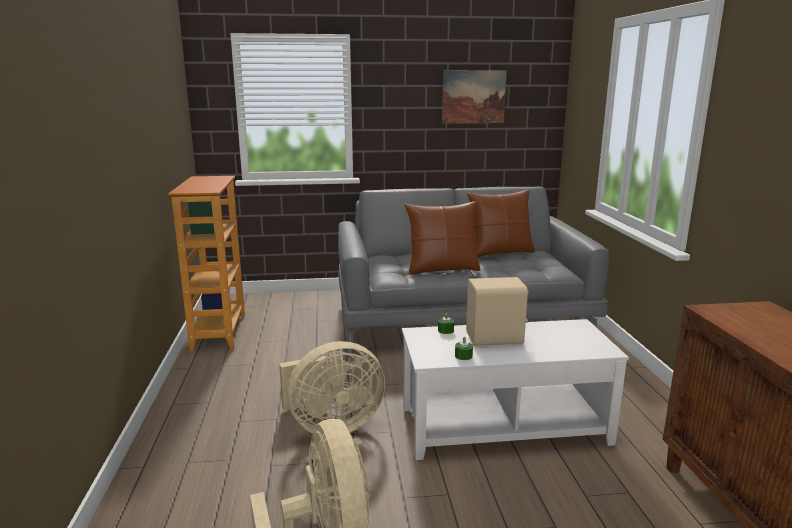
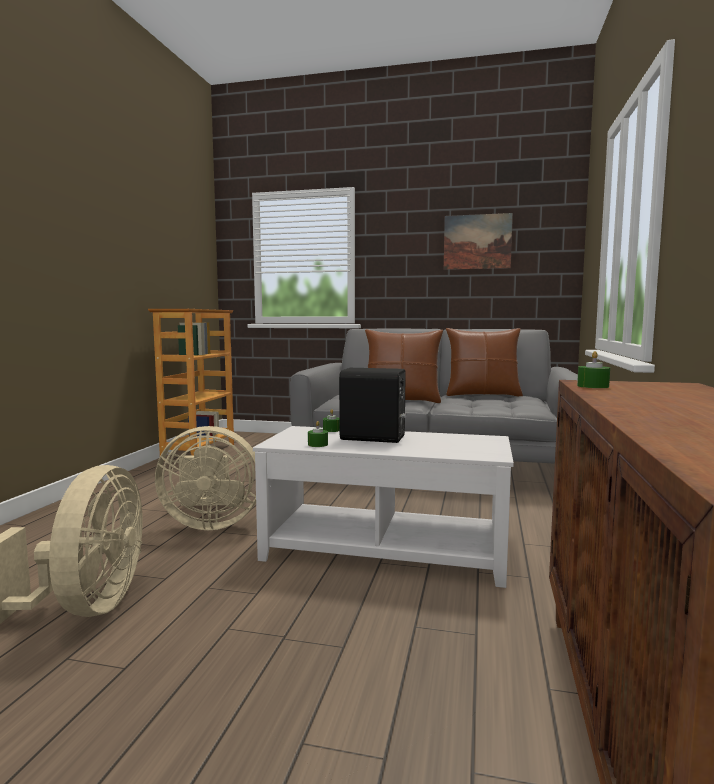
camera: 20 degrees right, 10 degrees down
beige speaker [466,277,528,346] -> black speaker [339,368,407,443]
none -> green candle [577,351,610,388]

